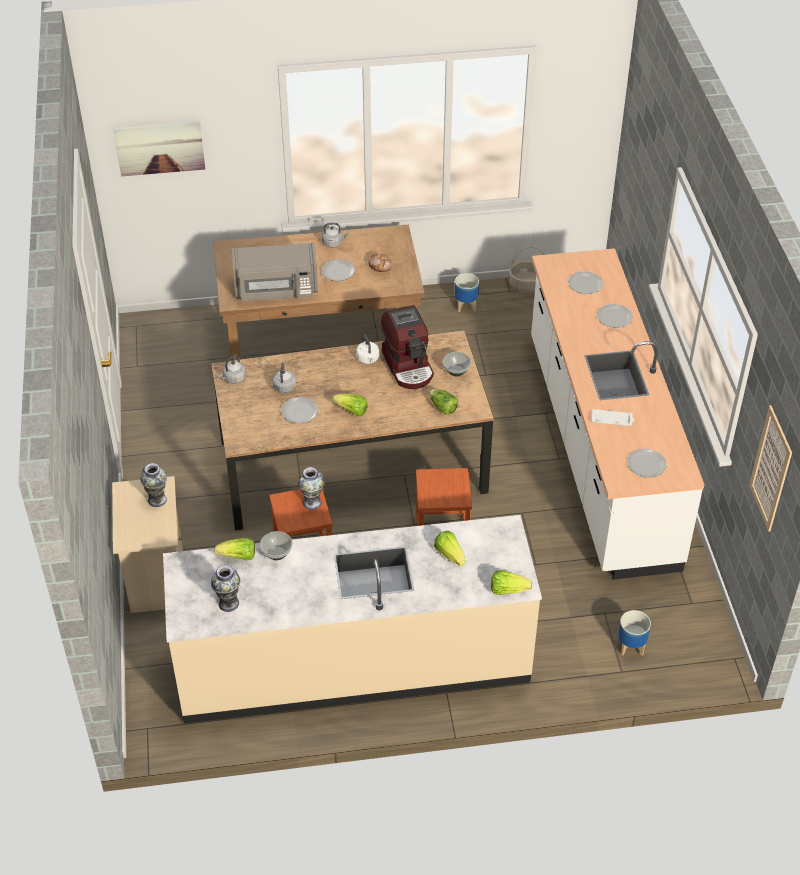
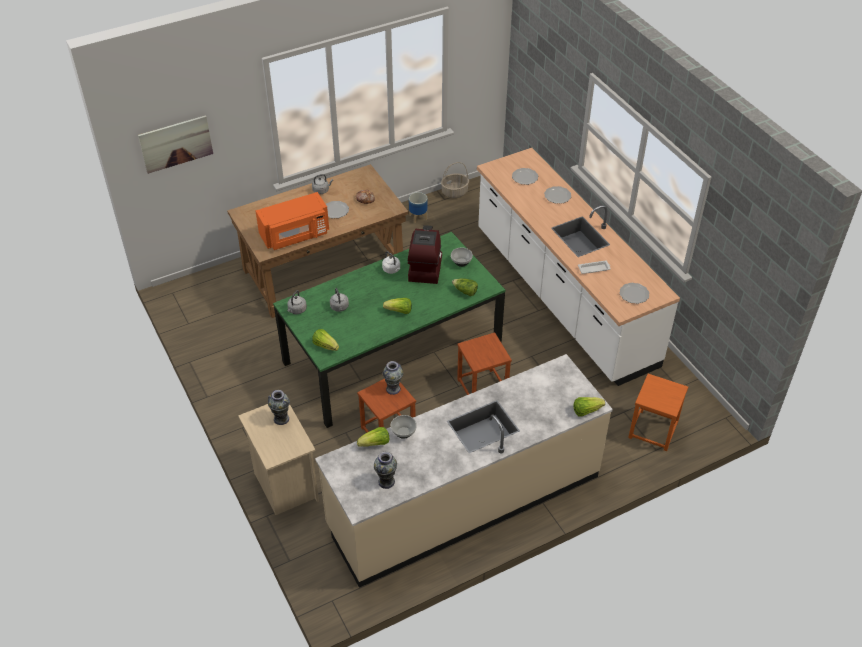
camera: 20 degrees left, 0 degrees up
brown dining table [211,330,494,531] -> green dining table [273,232,505,428]
grey microwave [232,243,318,301] -> orange microwave [255,192,329,250]
plate [281,397,318,424] -> none
coffee machine [381,305,434,389] -> coffee machine turned 135 degrees counterclockwise [408,225,442,284]
lettuce [434,531,466,566] -> lettuce moved to [312,329,339,351]
planter [618,610,651,656] -> orange stool [628,374,688,451]
picture [749,405,792,532] -> none

